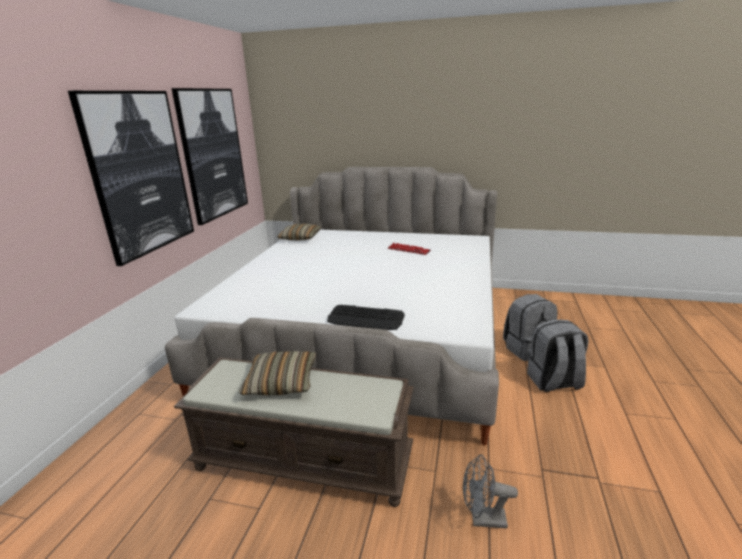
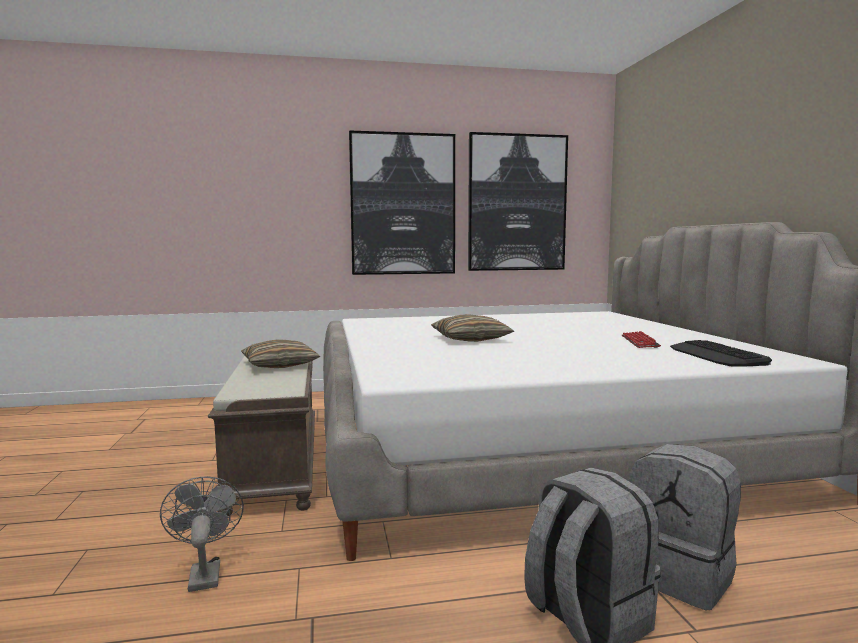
camera: 65 degrees right, 15 degrees down
pillow [277,224,322,240] -> pillow moved to [431,314,514,342]
keyboard [327,305,405,330] -> keyboard moved to [670,340,772,367]

